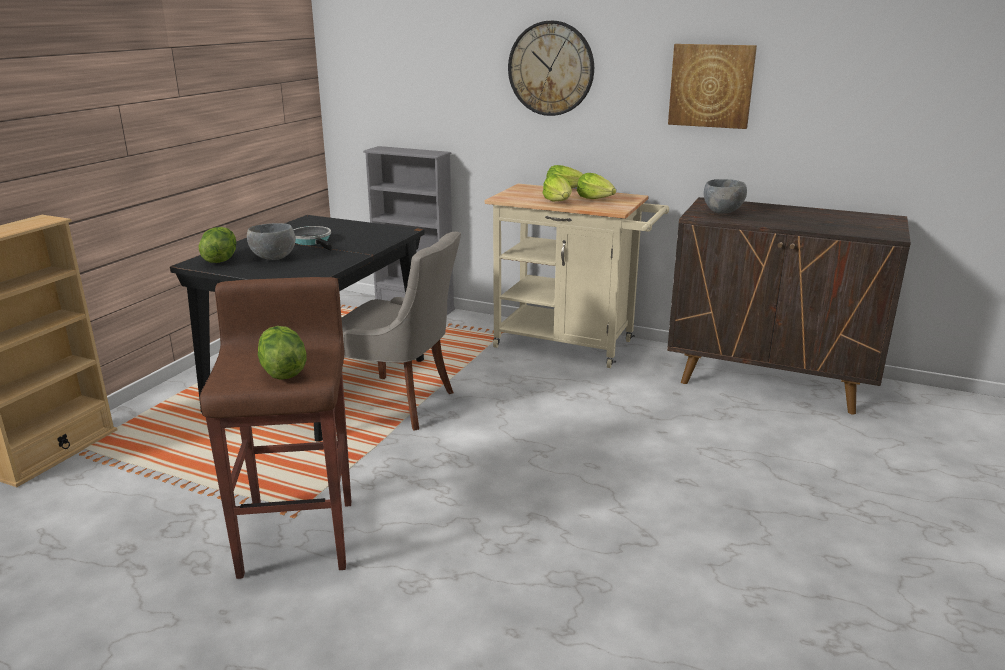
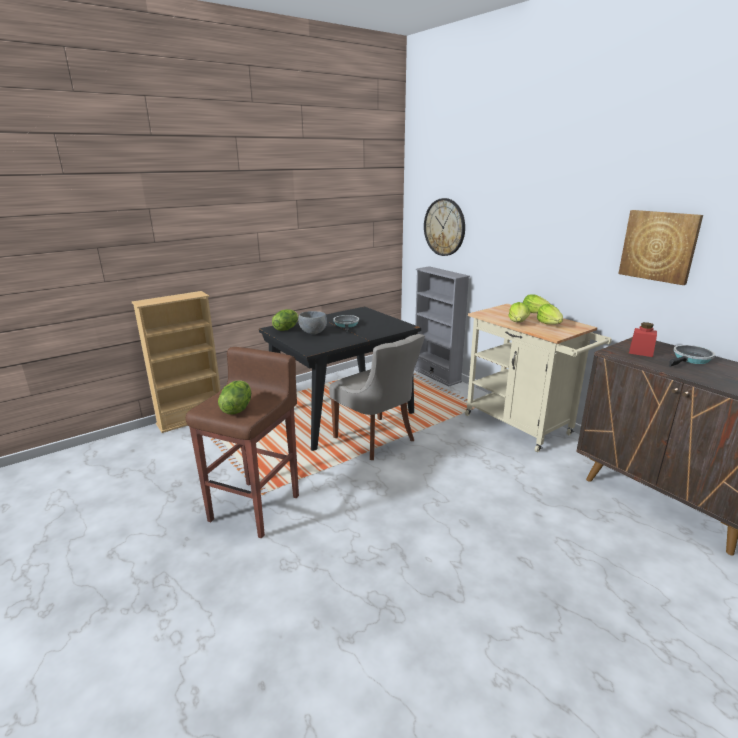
camera: 30 degrees right, 0 degrees up
wall clock [508,21,594,116] -> wall clock moved to [424,198,465,256]
grey bowl [704,179,747,214] -> red jar [629,322,657,357]
none -> frying pan [669,345,715,367]

